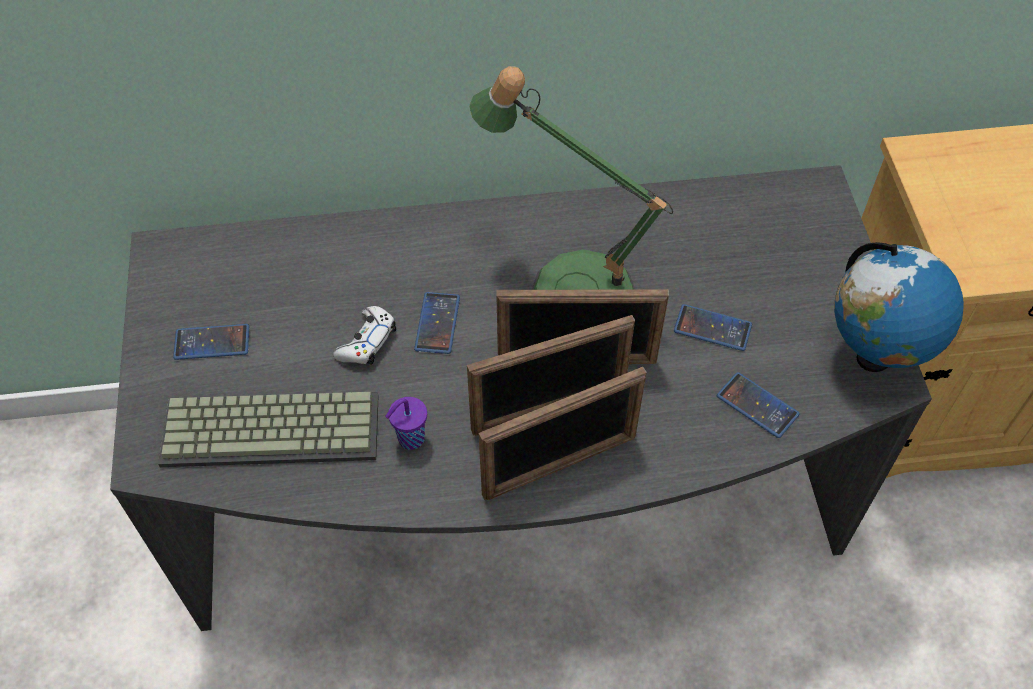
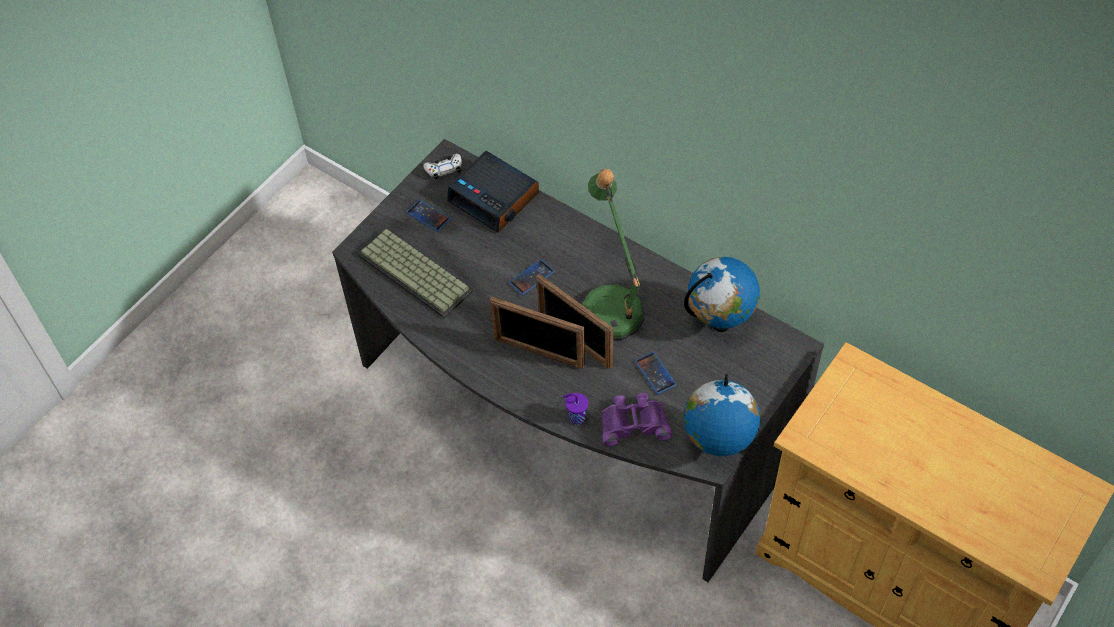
camera: 45 degrees right, 0 degrees up
white game controller [333,306,396,364] -> white game controller moved to [424,154,462,180]
purple cup [385,397,427,450] -> purple cup moved to [563,393,588,425]
picture frame [478,367,647,500] -> none
phone [717,372,800,438] -> purple binoculars [602,393,672,447]
none -> alarm clock [447,151,539,233]
none -> globe [684,257,760,332]

